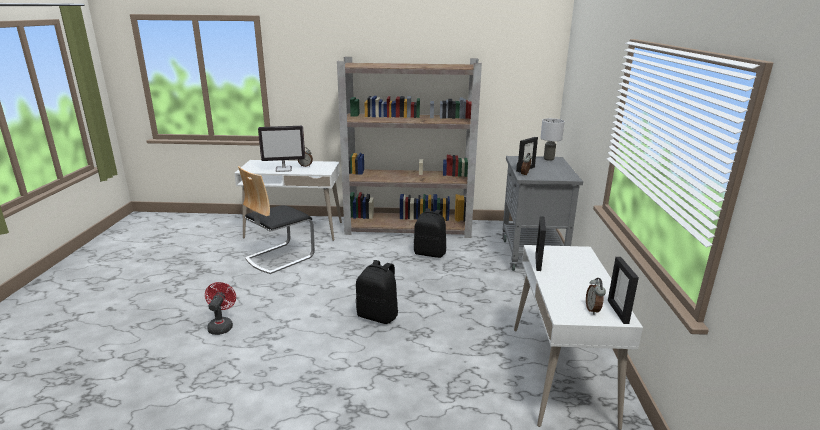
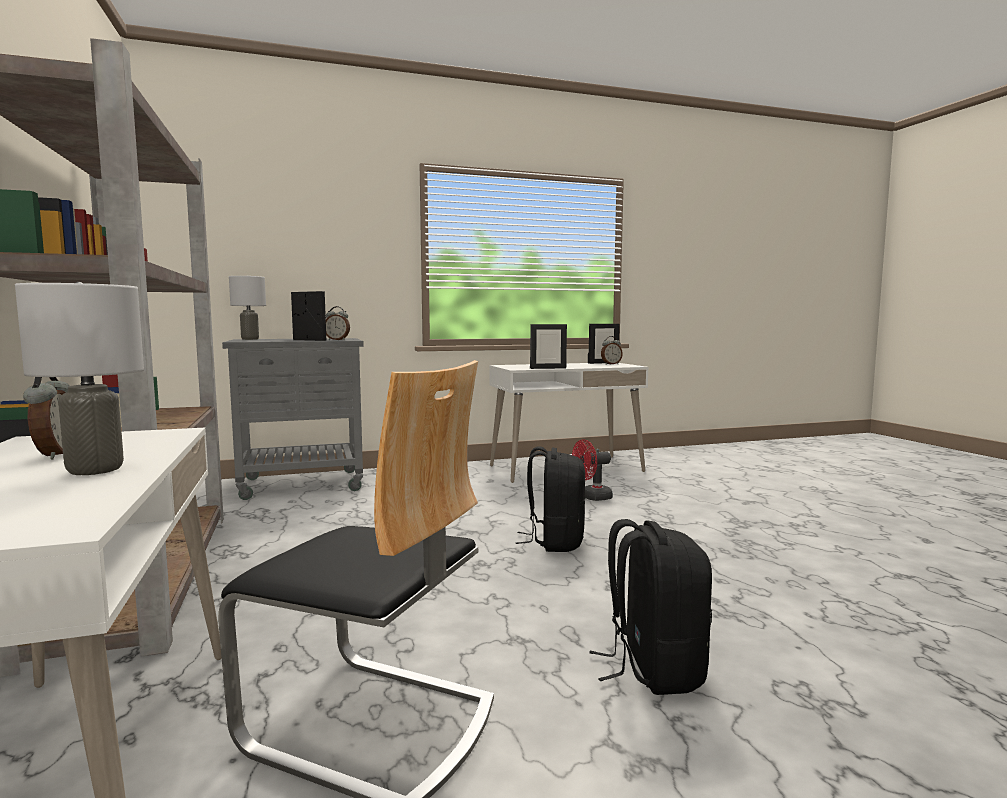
camera: 110 degrees left, 15 degrees down
red fan [205,282,236,335] -> red fan moved to [572,439,613,501]
monitor [258,126,305,172] -> white table lamp [15,282,144,475]
black backpack [414,208,446,258] -> black backpack moved to [589,519,712,695]

